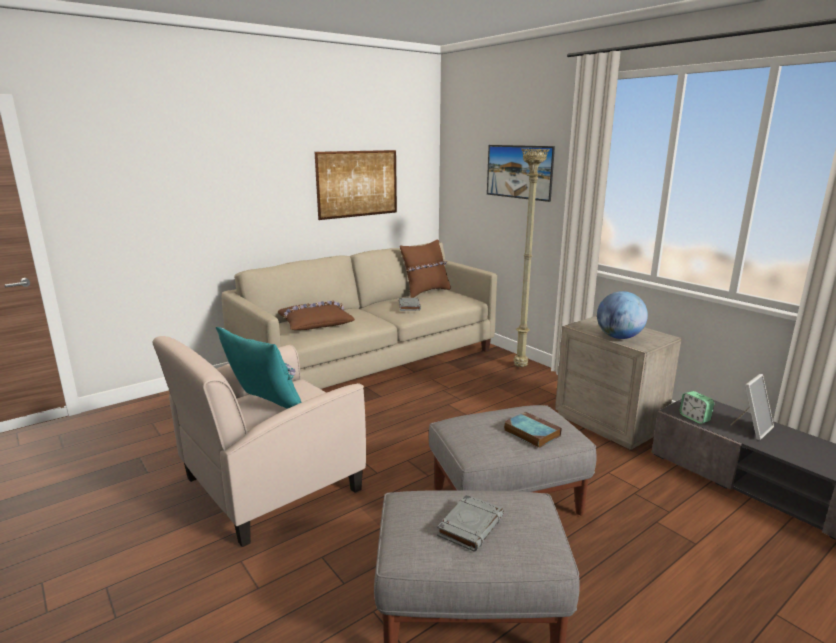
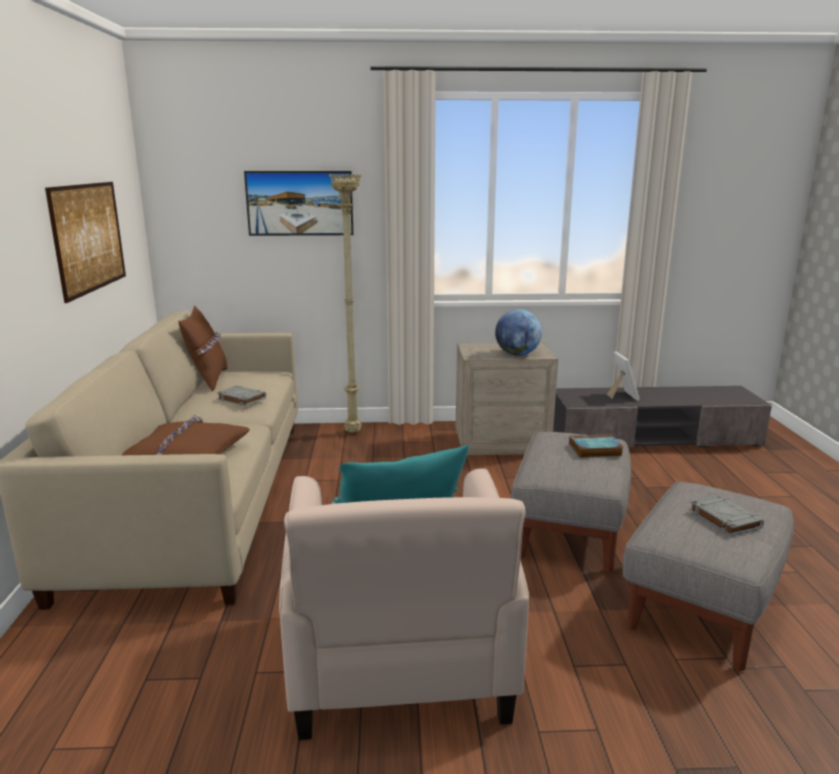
camera: 55 degrees left, 0 degrees up
alarm clock [679,391,714,424] -> none

